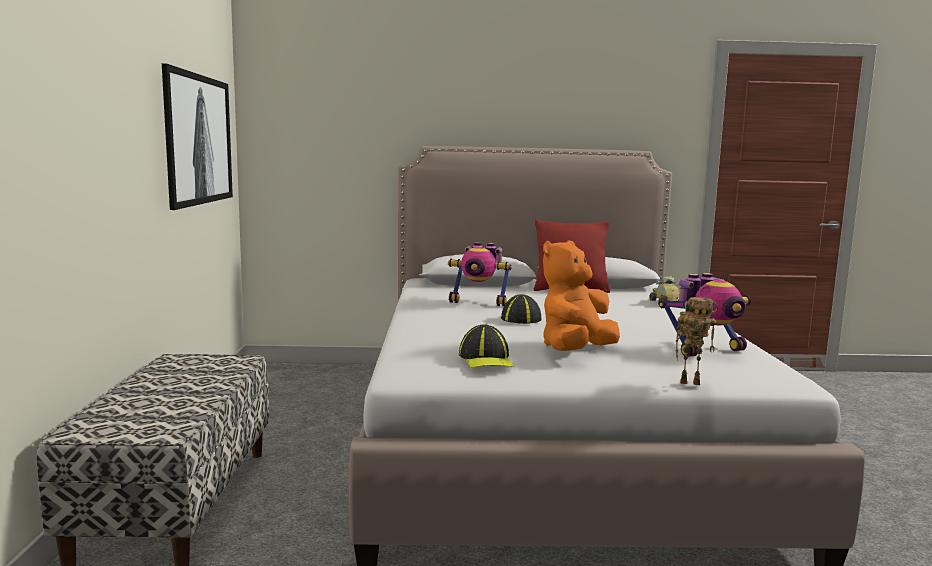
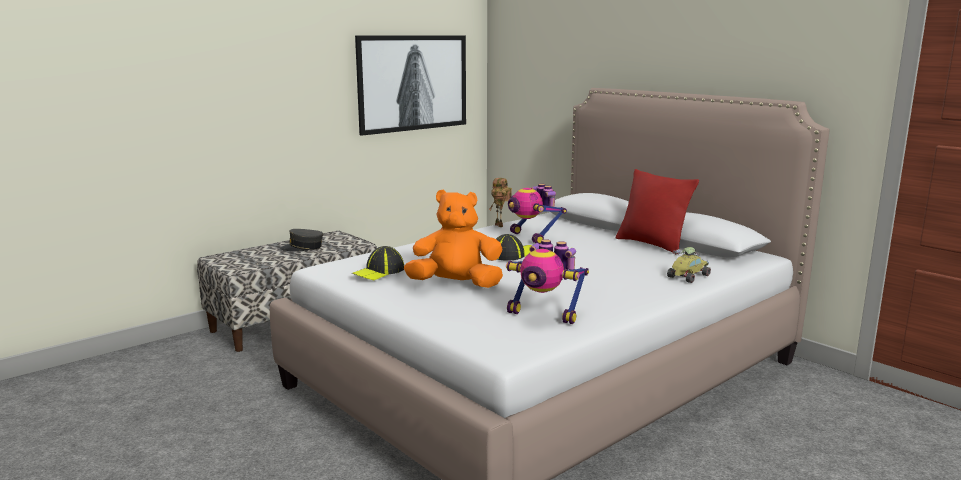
camera: 50 degrees right, 5 degrees up
toy robot [676,297,718,385] -> toy robot moved to [489,178,512,227]
none -> grey cap [280,229,323,252]

